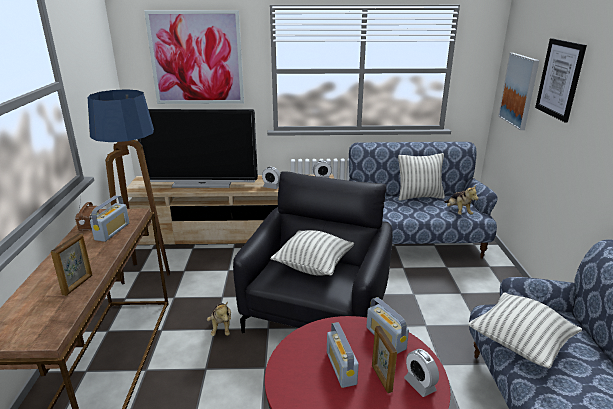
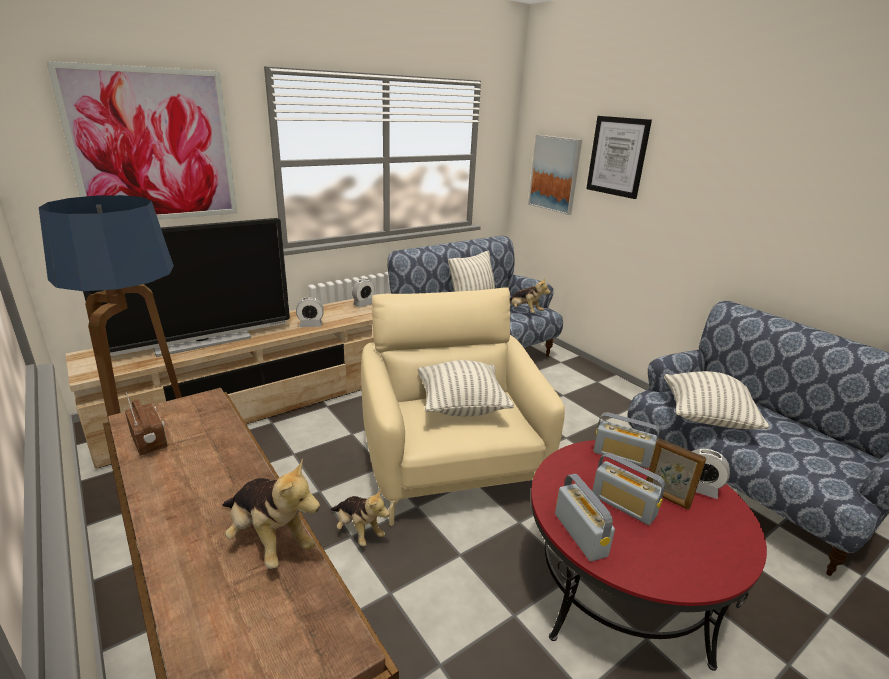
camera: 35 degrees left, 0 degrees up
picture frame [51,233,92,296] -> plush toy [223,459,320,569]
radio [90,195,130,242] -> radio moved to [555,474,615,561]
black armchair [233,171,393,333] -> beige armchair [361,288,565,526]

